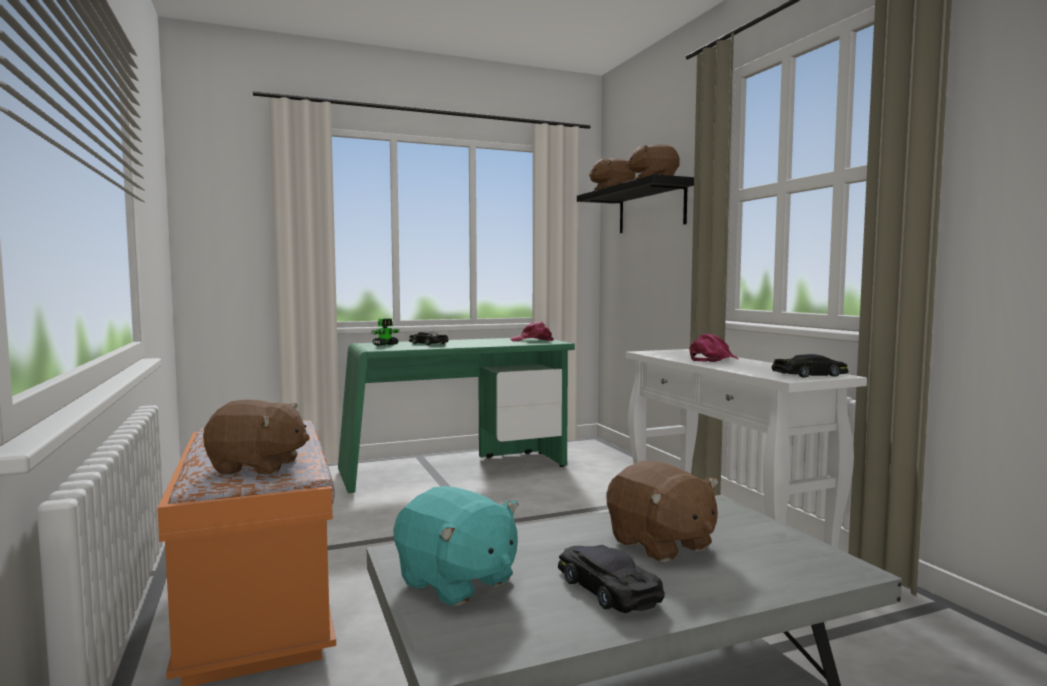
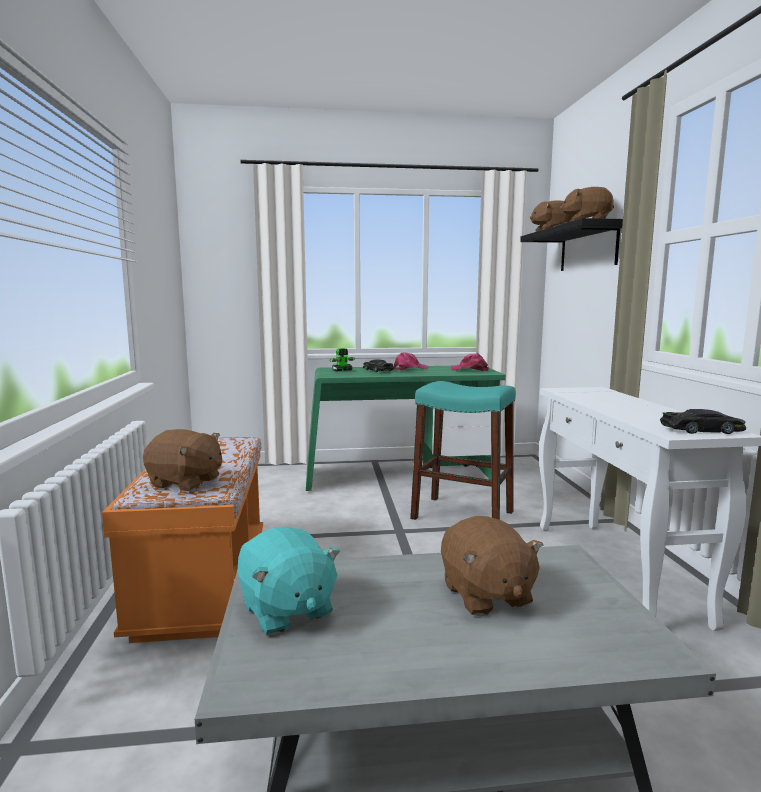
camera: 15 degrees right, 5 degrees up
black toy car [558,545,665,613] -> none
pink cap [690,333,739,362] -> pink cap moved to [394,352,429,370]
none -> turquoise stool [410,381,516,520]

